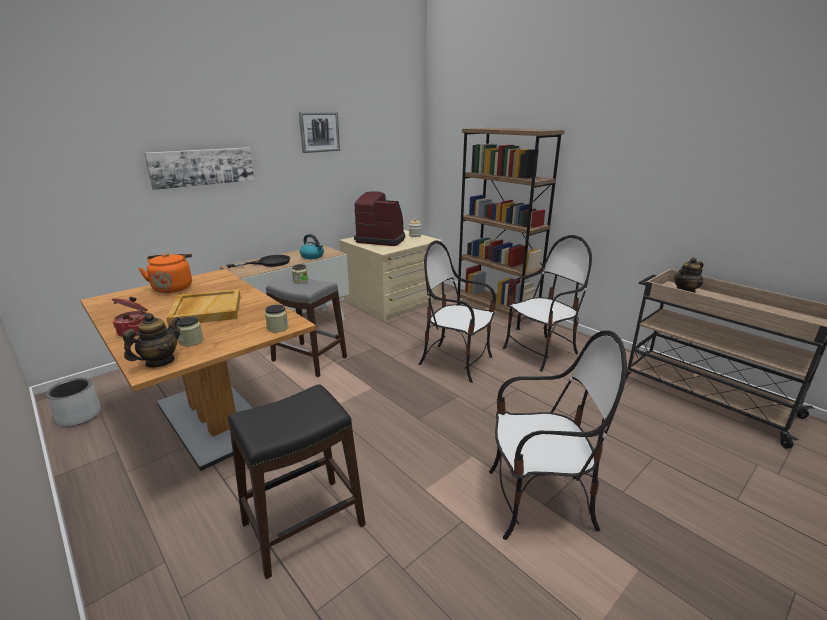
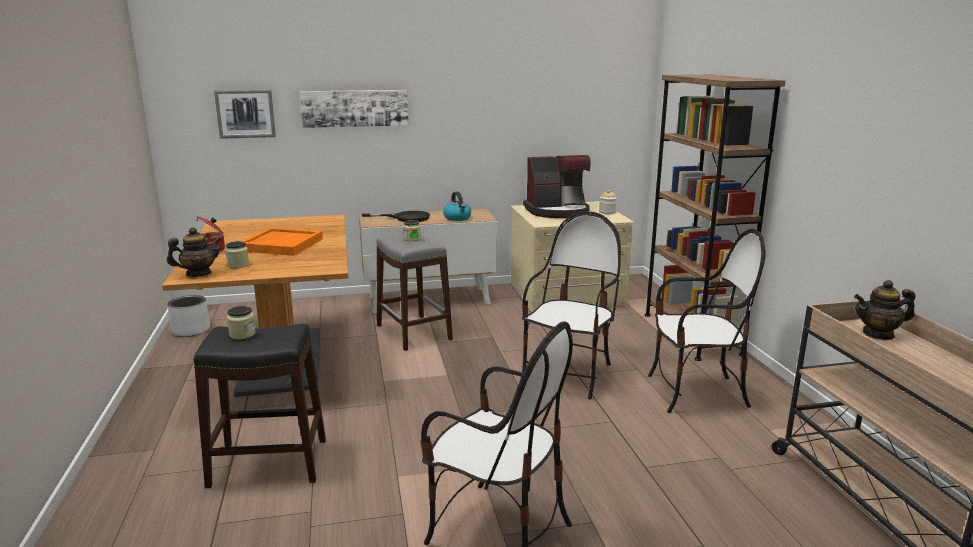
camera: 30 degrees right, 5 degrees down
orange kettle [139,253,192,293] -> none
beige tray [166,289,241,326] -> orange tray [242,228,323,256]
jar [265,304,289,332] -> jar moved to [227,306,256,339]
picture [299,112,340,153] -> picture moved to [214,90,276,139]
coffee machine [354,191,405,246] -> coffee machine turned 120 degrees clockwise [523,155,591,218]
chair [419,240,496,383] -> chair turned 60 degrees clockwise [522,211,621,399]

